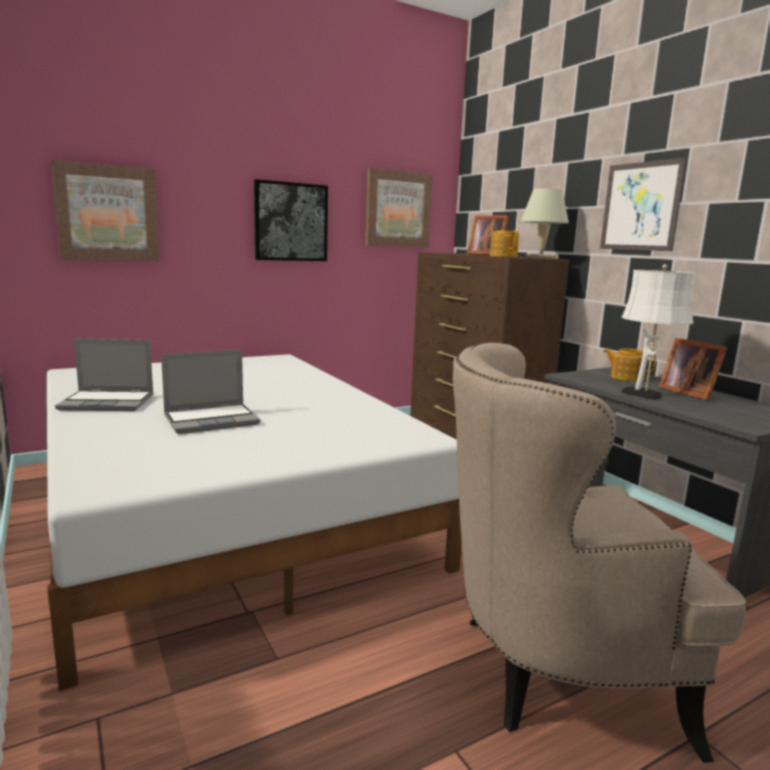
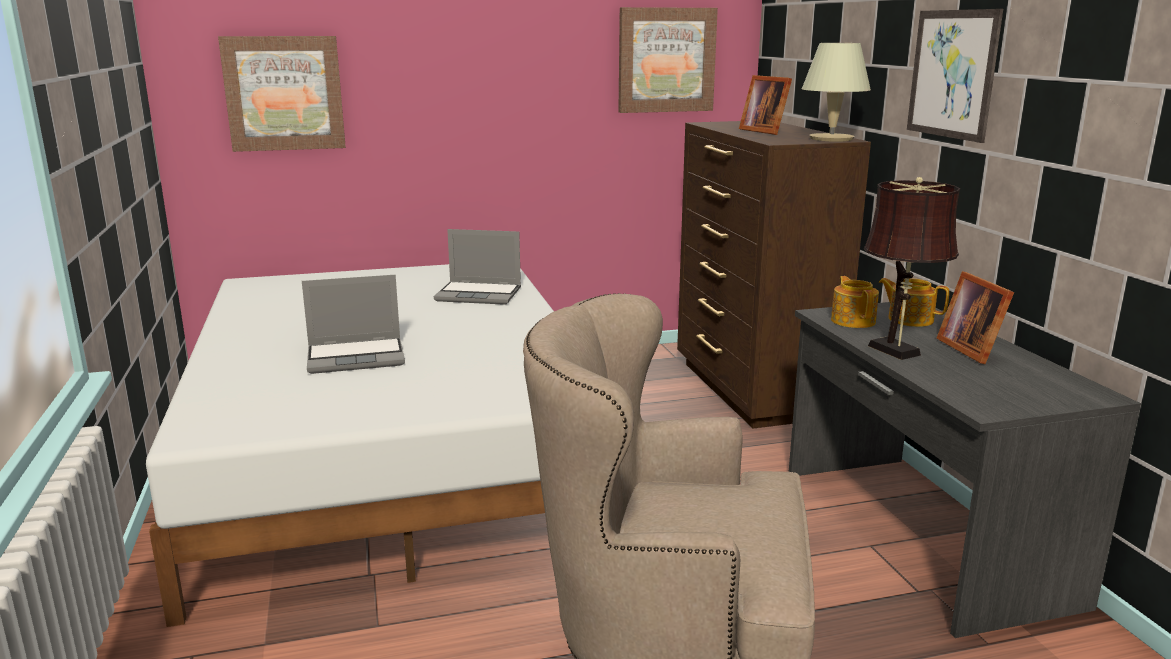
camera: 15 degrees right, 5 degrees up
laptop [55,338,154,411] -> laptop moved to [434,229,521,305]
picture [254,179,328,261] -> none
teapot [490,231,519,257] -> teapot moved to [831,276,879,328]
white table lamp [621,264,696,400] -> brown table lamp [864,177,960,360]

